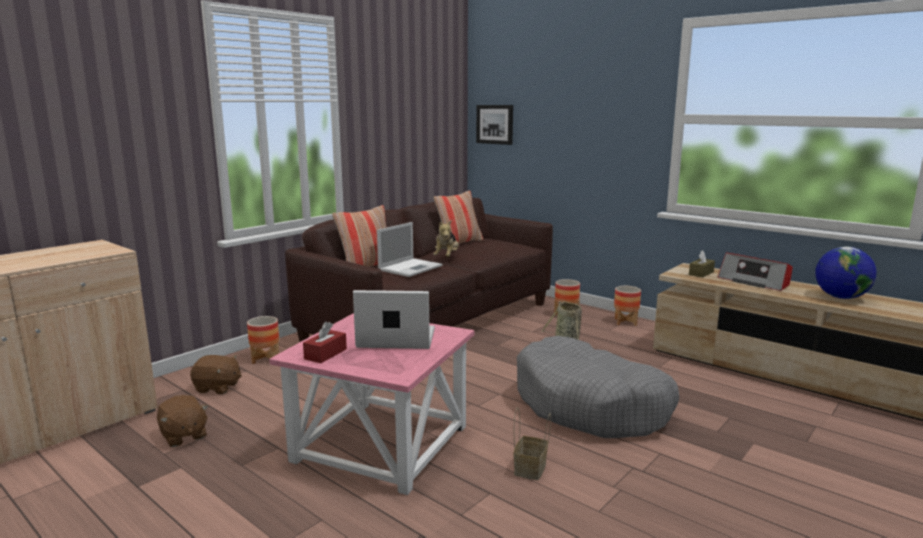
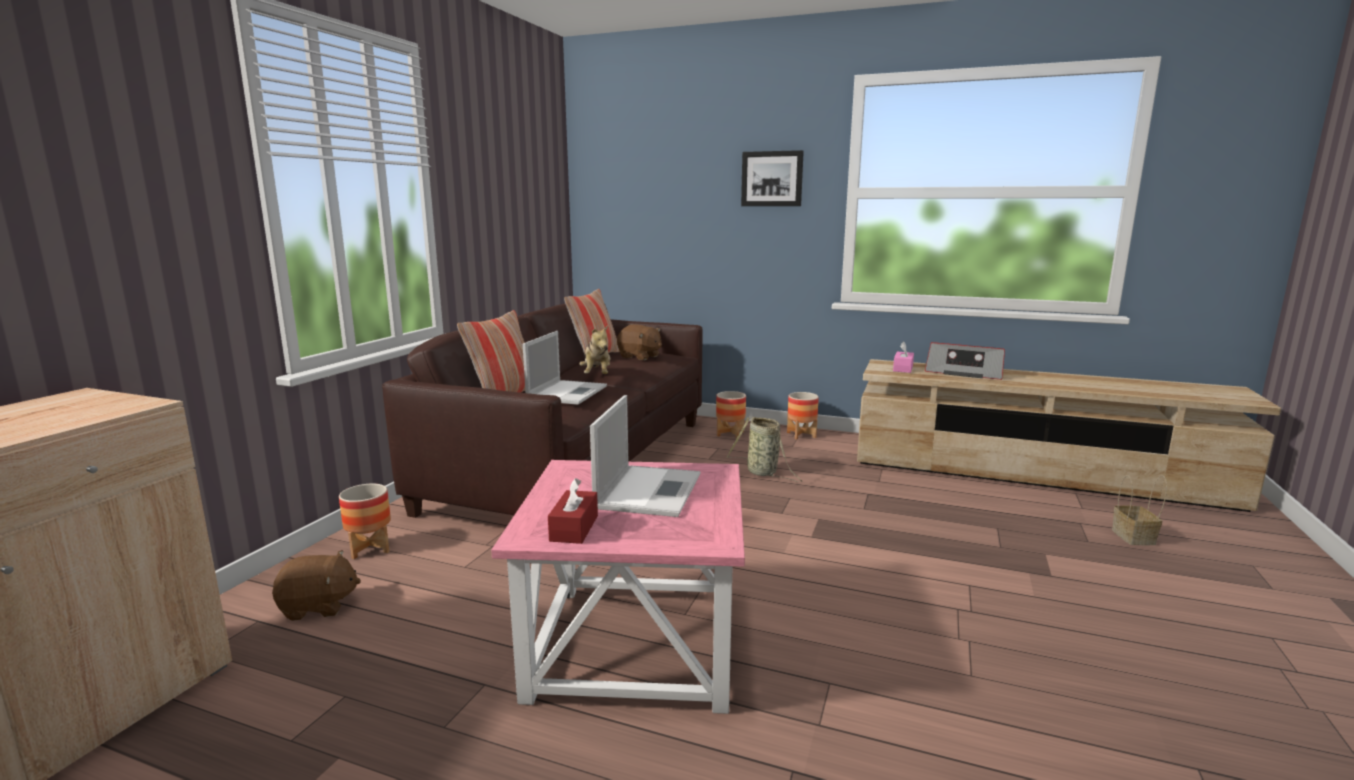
camera: 20 degrees left, 0 degrees up
brown plush toy [157,395,209,447] -> brown plush toy moved to [617,324,662,360]
laptop [353,290,435,349] -> laptop turned 120 degrees clockwise [590,395,700,517]
picture [476,105,513,145] -> picture moved to [741,150,804,206]
basket [513,407,551,480] -> basket moved to [1112,475,1167,545]
grey dog bed [517,336,679,438] -> none
brown tissue box [689,250,715,277] -> pink tissue box [893,342,914,373]
globe [815,247,877,299] -> none

